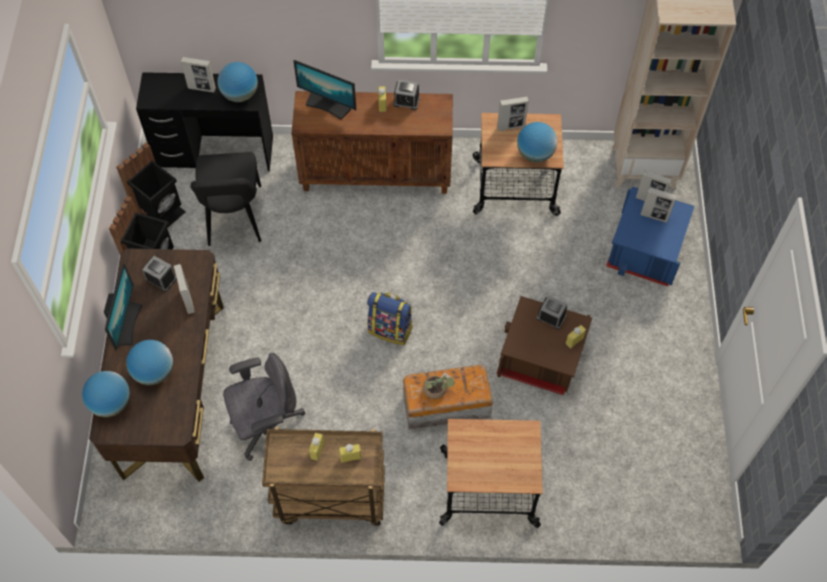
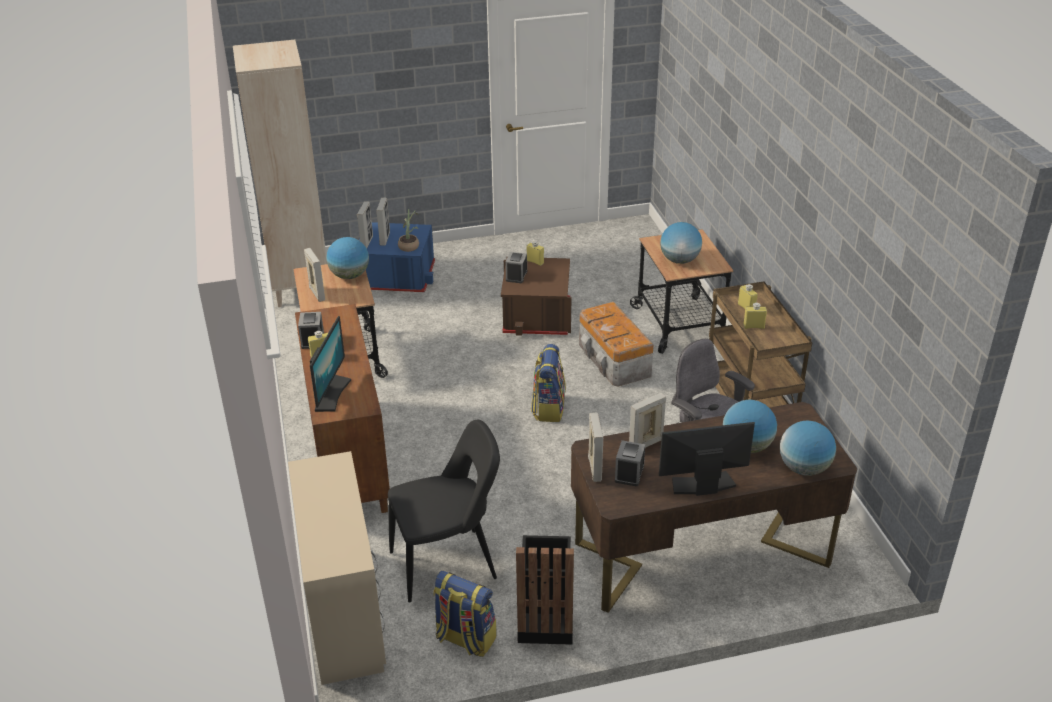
camera: 105 degrees left, 25 degrees down
black trash can [116,143,186,228] -> backpack [433,571,496,657]
black desk [136,72,273,171] -> beige desk [288,451,386,685]
picture frame [181,57,216,93] -> picture frame moved to [588,413,603,482]
globe [217,62,258,102] -> globe moved to [660,222,702,264]
potted plant [423,375,456,399] -> potted plant moved to [398,209,419,252]

